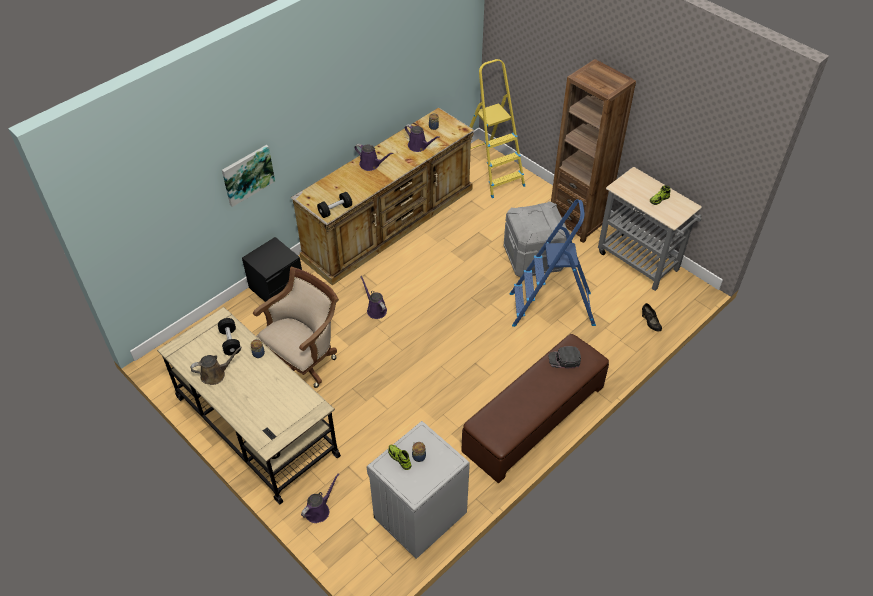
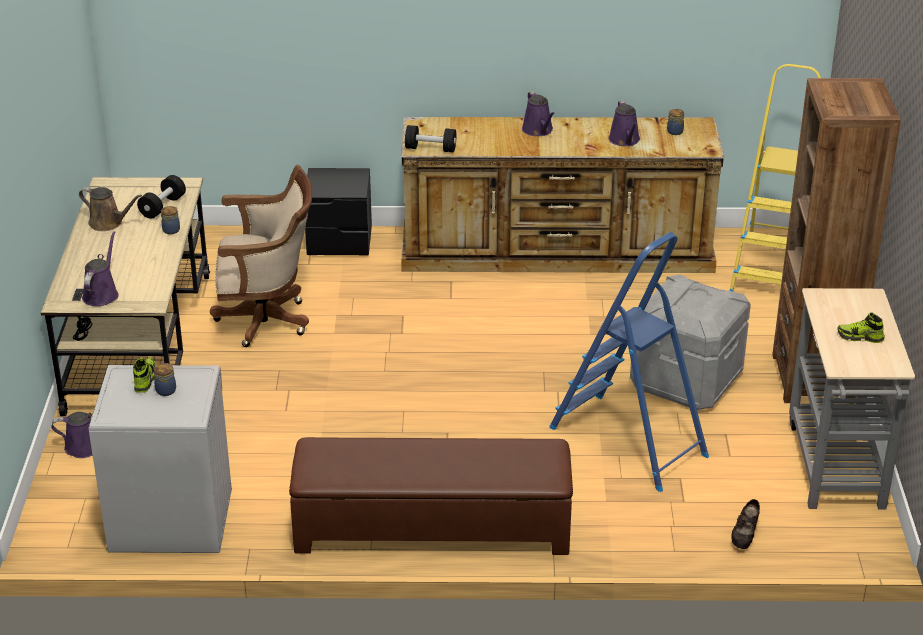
camera: 45 degrees right, 15 degrees down
picture [222,145,275,207] -> none
purple watering can [360,276,387,319] -> purple watering can moved to [82,231,119,306]
black cap [548,346,581,368] -> none

